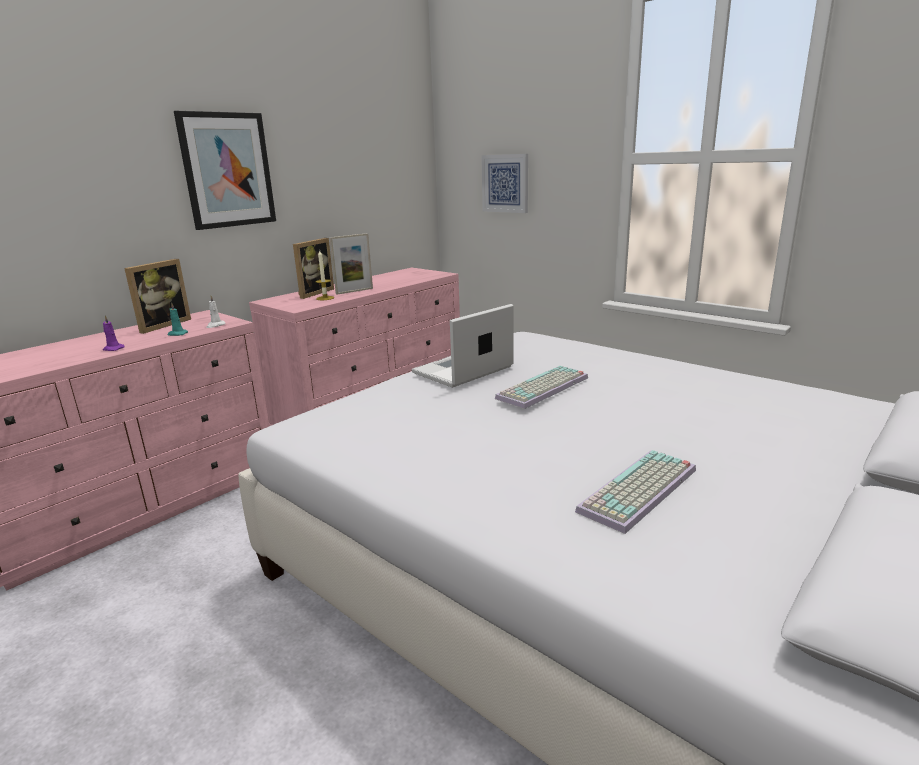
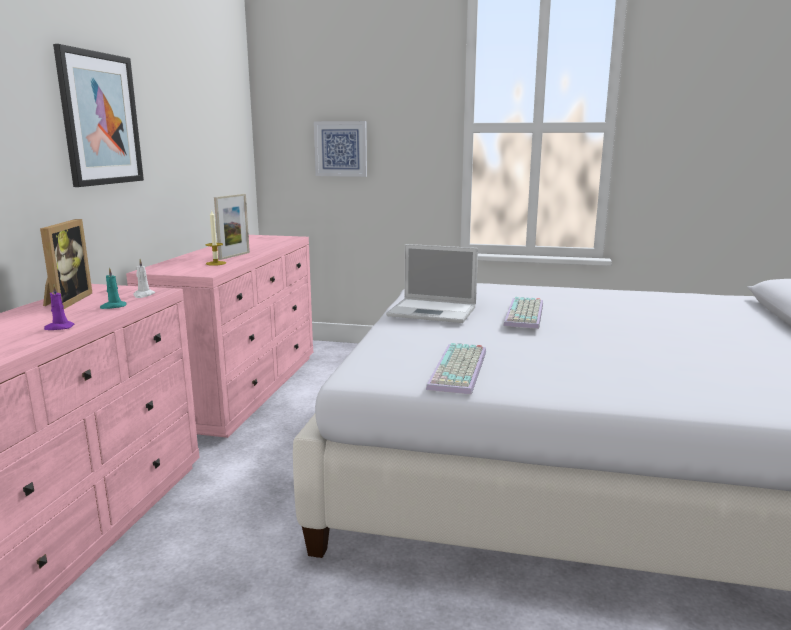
camera: 30 degrees left, 5 degrees down
picture frame [293,238,334,299] -> none
laptop [412,304,514,388] -> laptop turned 90 degrees counterclockwise [386,244,478,323]
keyboard [575,450,696,534] -> keyboard moved to [426,343,486,395]

